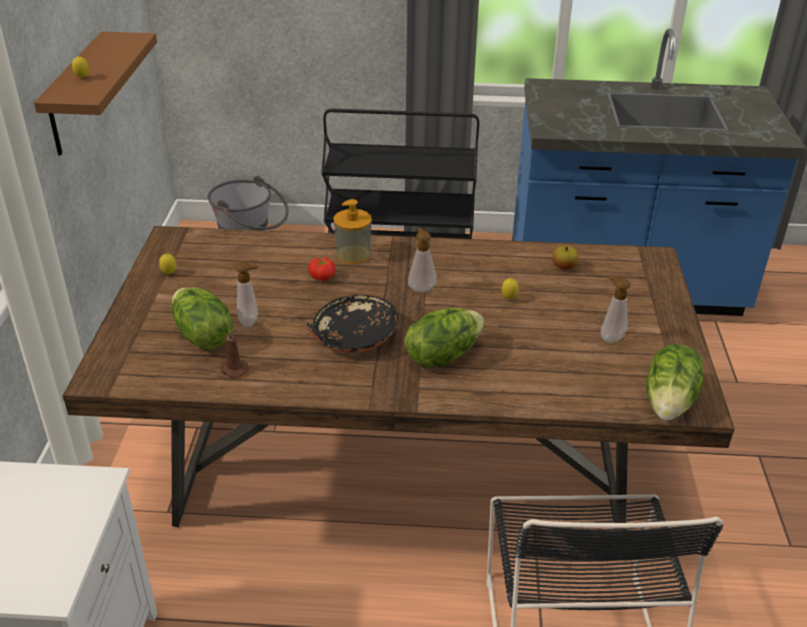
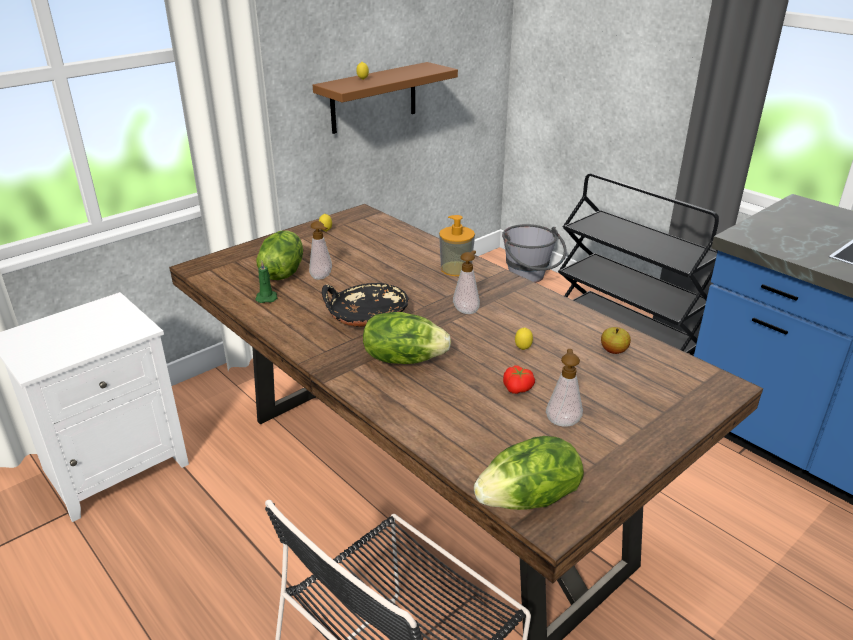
camera: 45 degrees right, 5 degrees down
brown candle [220,329,249,378] -> green candle [255,261,278,303]
tomato [308,258,335,281] -> tomato moved to [503,365,535,394]

